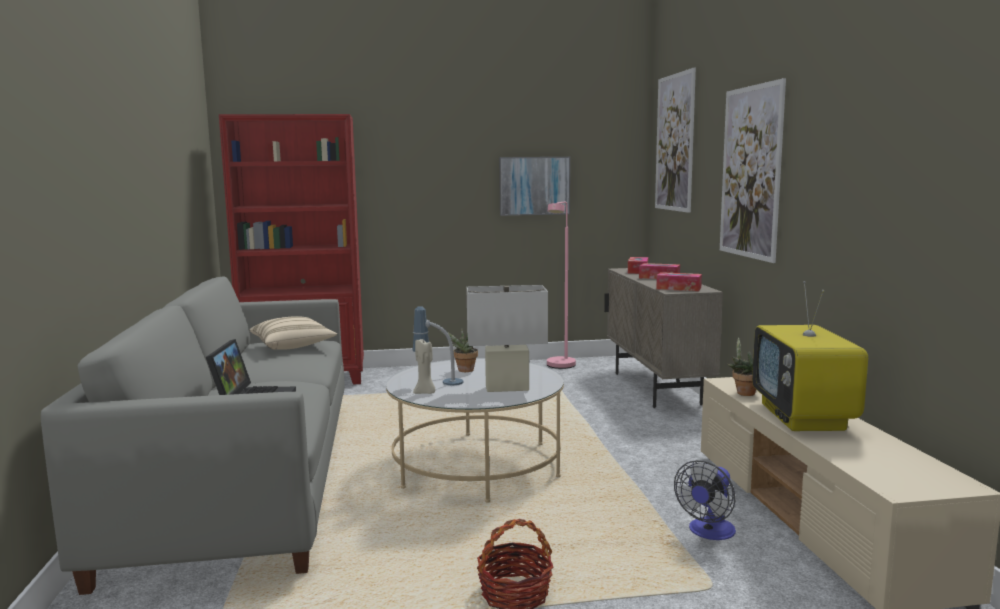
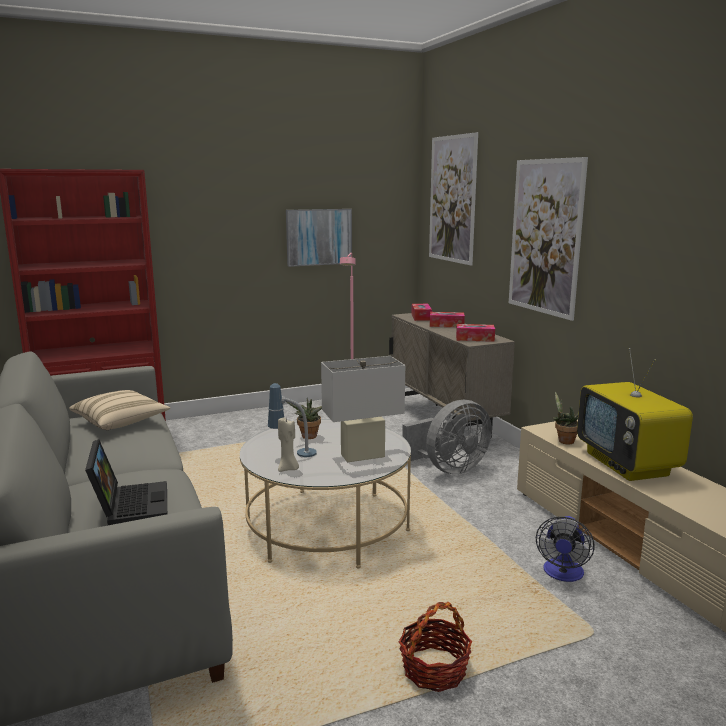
camera: 15 degrees left, 5 degrees up
none -> grey fan [402,400,492,474]

